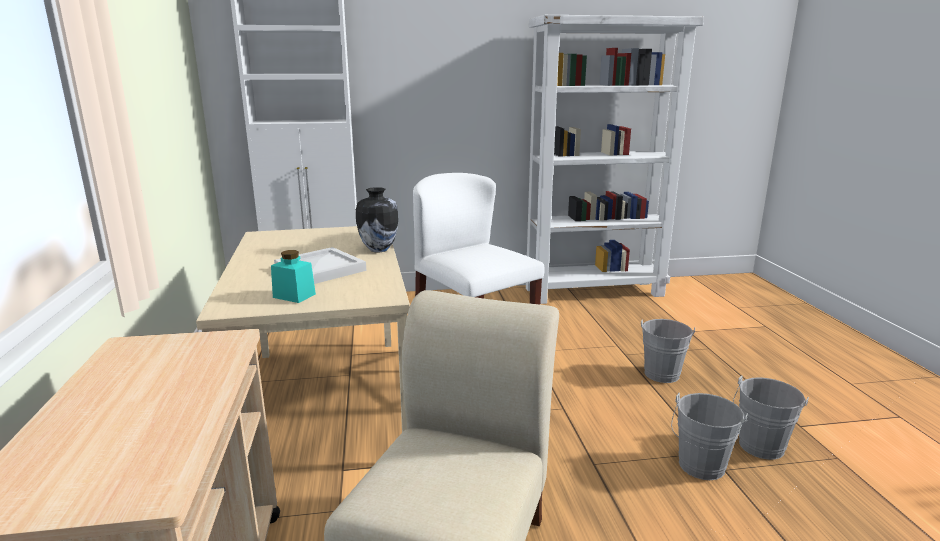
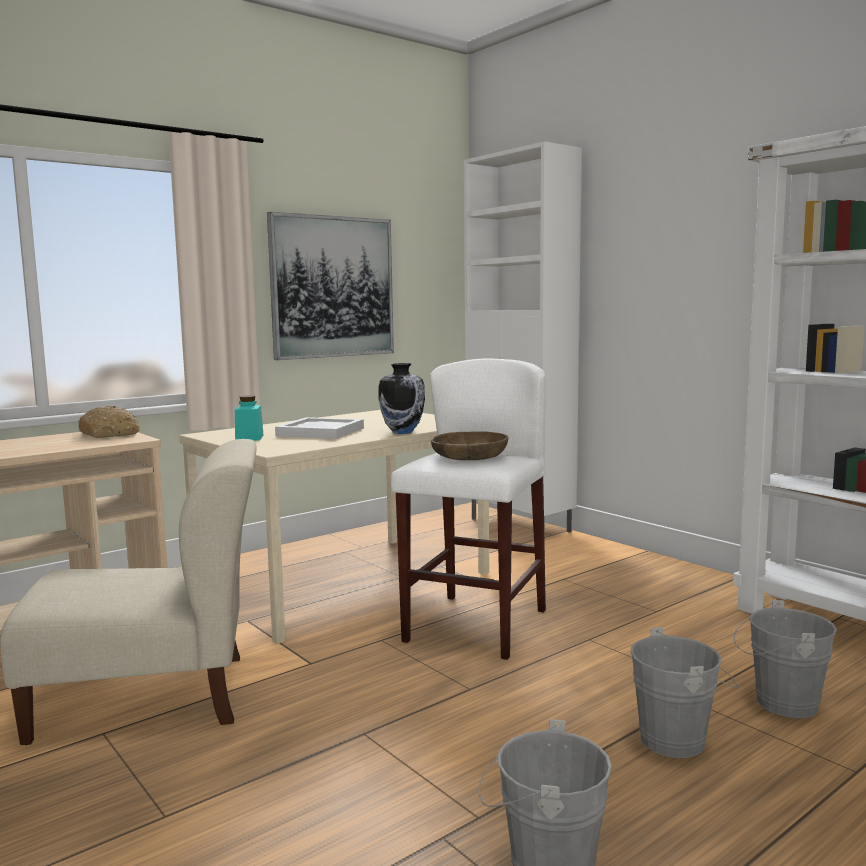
camera: 60 degrees right, 10 degrees down
grey bucket [671,393,748,480] -> grey bucket moved to [734,600,837,718]
none -> bread [78,406,140,438]
none -> picture [267,212,394,360]
none -> brown bowl [431,431,508,460]

